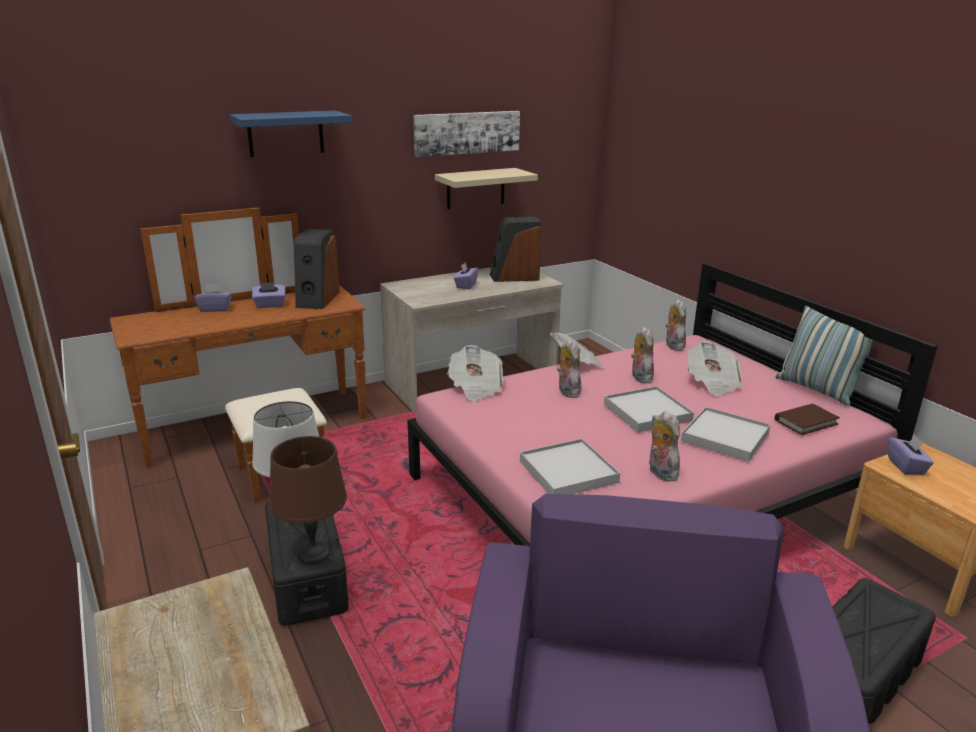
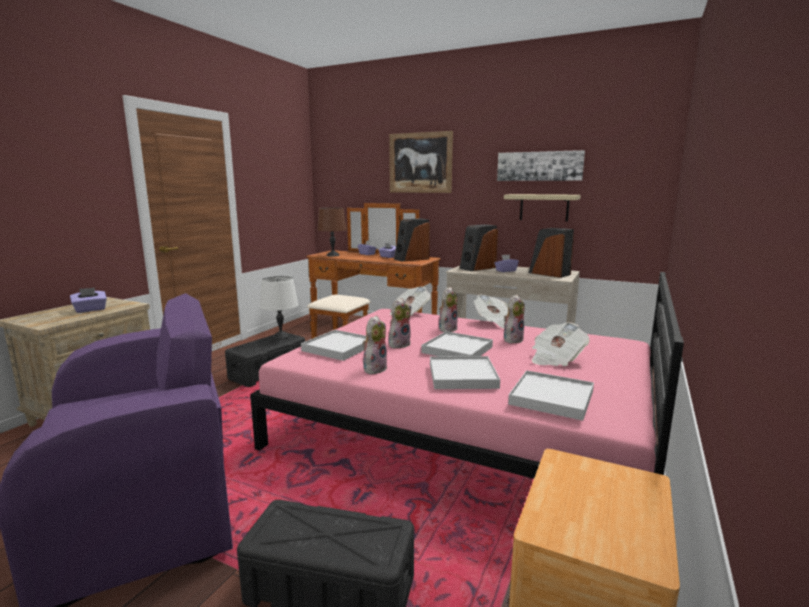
camera: 55 degrees right, 10 degrees down
blue shelf [229,110,352,157] -> picture [389,131,453,193]
brown table lamp [269,436,347,565] -> brown table lamp moved to [317,207,347,257]
plush toy [665,299,686,351] -> plush toy moved to [389,298,412,348]
brown book [775,404,840,435] -> white tray [508,370,594,421]
pillow [776,306,873,406] -> none
purple tissue box [888,434,934,475] -> purple tissue box moved to [70,287,107,313]
none -> speaker [459,224,498,271]

